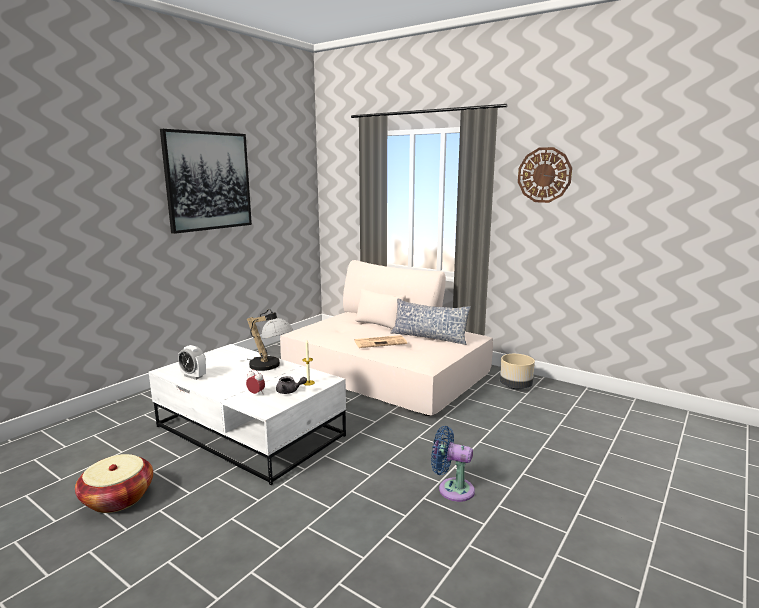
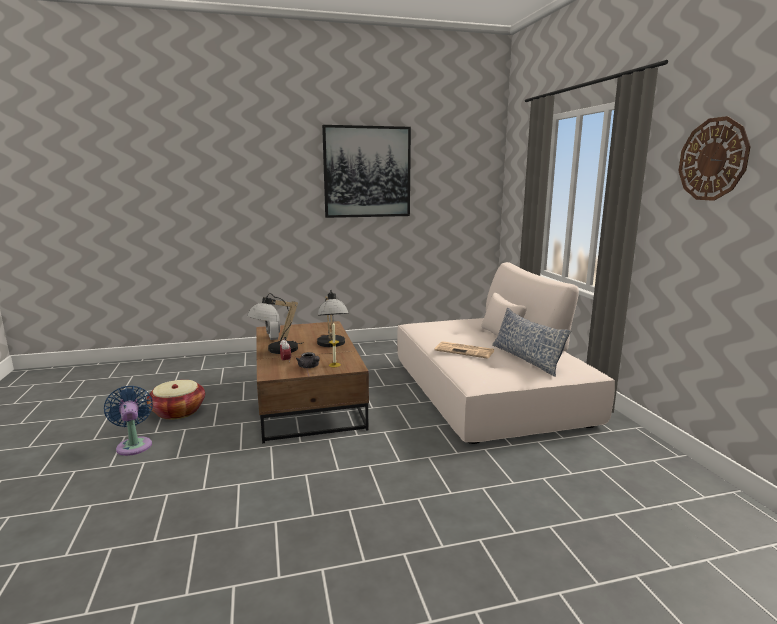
camera: 40 degrees right, 0 degrees up
white coffee table [149,344,346,485] -> brown coffee table [256,321,369,443]
blue fan [431,426,475,502] -> blue fan moved to [104,386,153,456]
beige planter [500,354,535,389] -> none
none -> table lamp [247,293,304,354]

